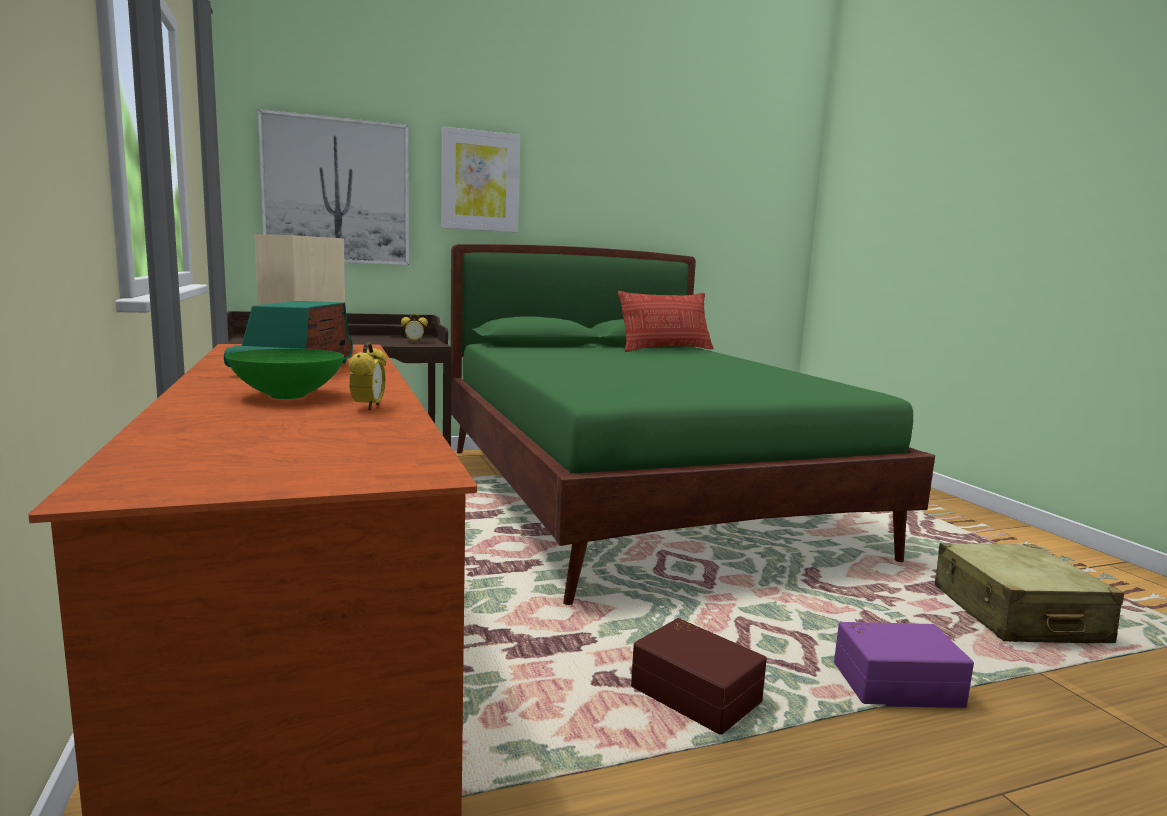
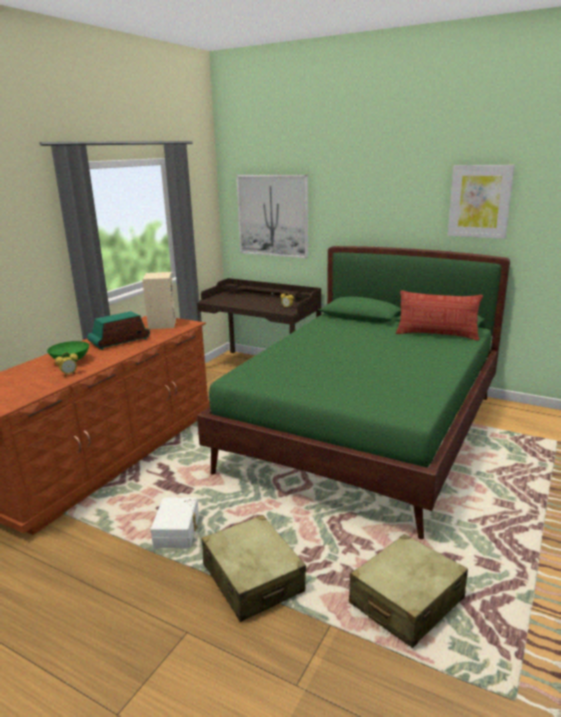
camera: 50 degrees right, 10 degrees up
picture [441,126,520,232] -> picture moved to [448,165,515,239]
brown storage box [631,618,767,735] -> white storage box [151,498,199,548]
purple storage box [834,622,974,708] -> beige suitcase [202,515,306,622]

